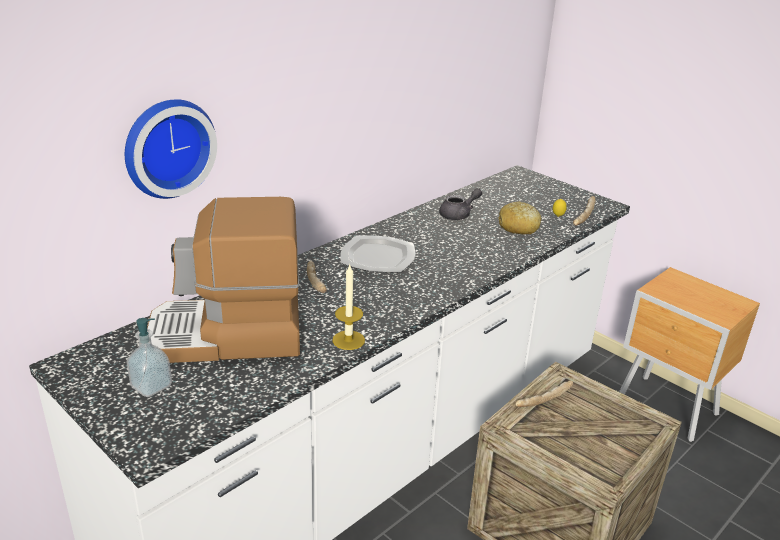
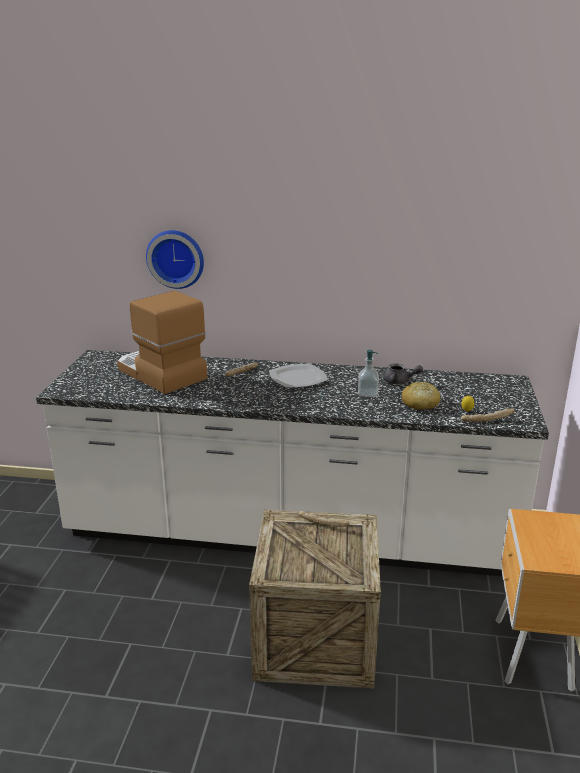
camera: 55 degrees right, 5 degrees down
soap dispenser [126,318,172,397] -> soap dispenser moved to [358,350,379,397]
candle [332,265,365,350] -> none

